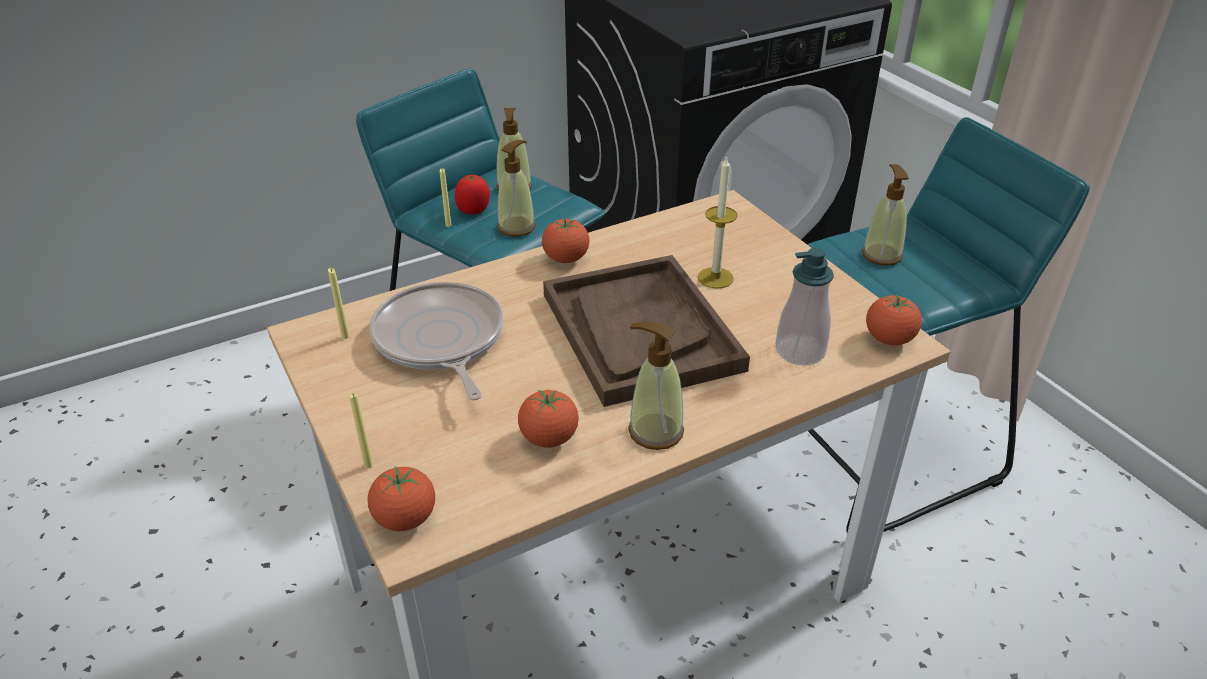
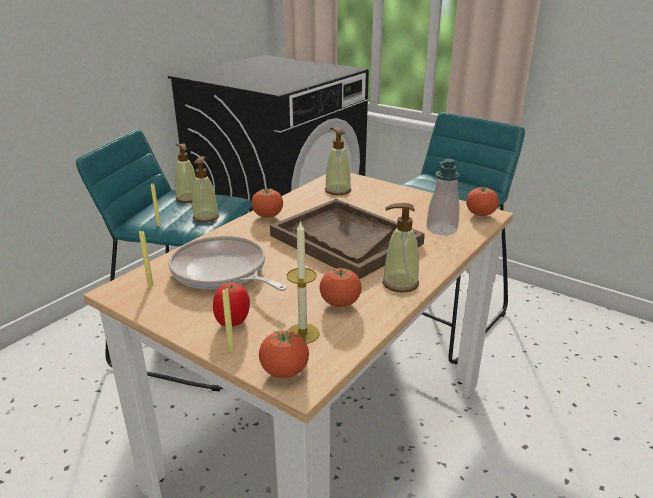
camera: 25 degrees left, 10 degrees down
tomato [455,175,490,214] -> tomato moved to [213,283,250,326]
candle [698,155,738,288] -> candle moved to [287,220,320,344]
soap dispenser [862,164,909,266] -> soap dispenser moved to [325,127,351,195]

